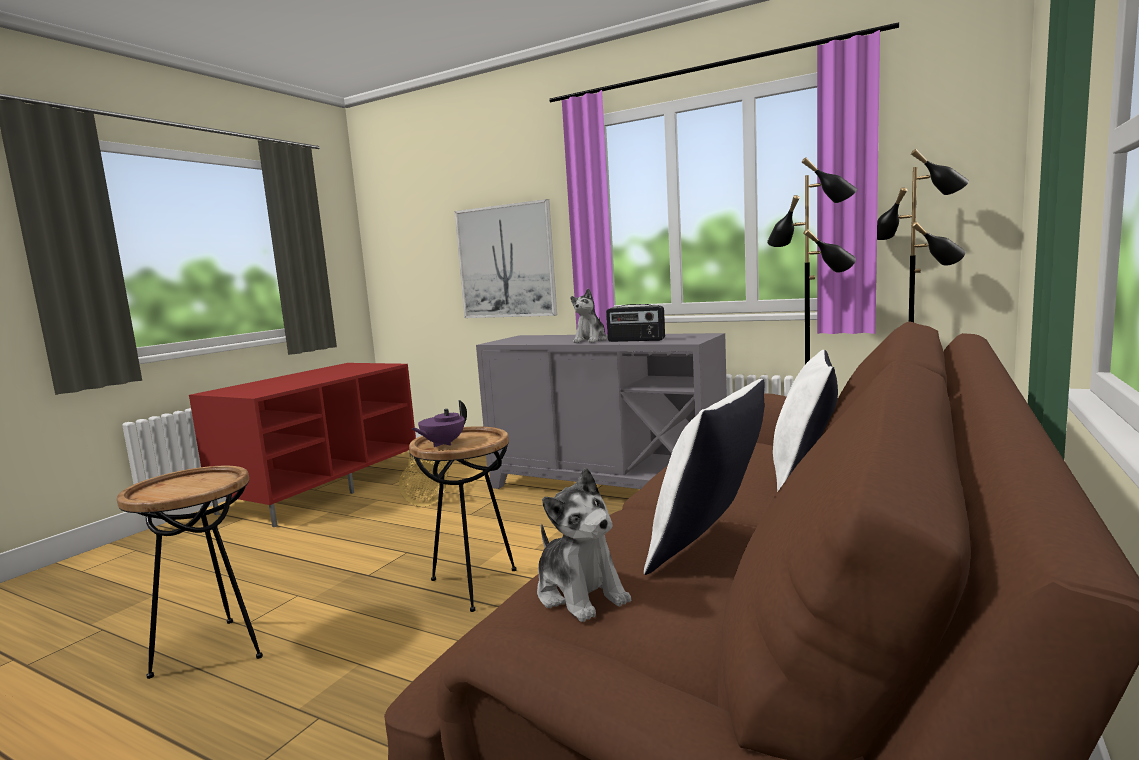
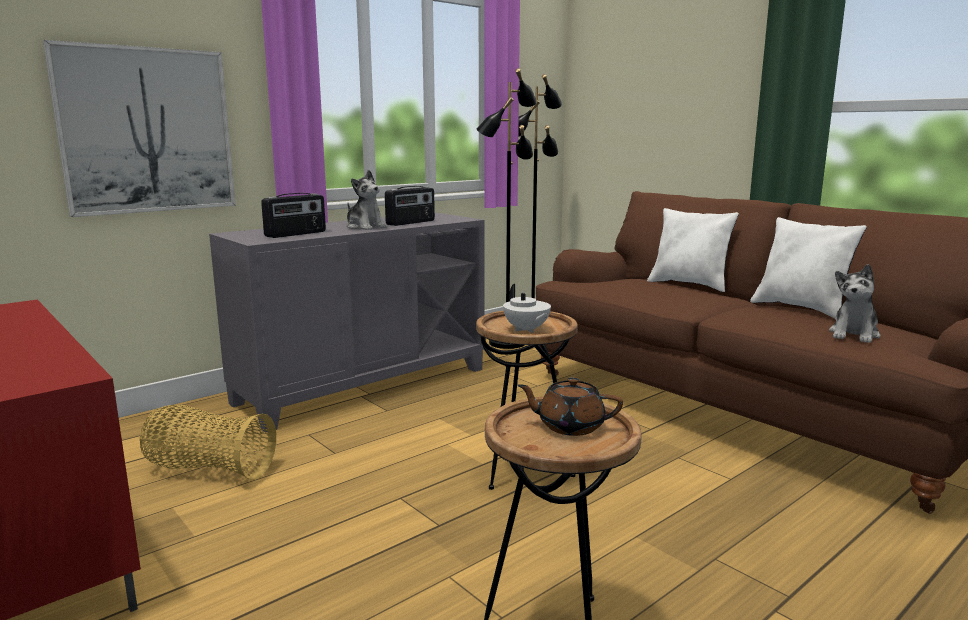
camera: 70 degrees left, 5 degrees up
purple teapot [412,400,467,447] -> white teapot [503,284,551,333]
plush toy [537,468,631,622] -> plush toy turned 135 degrees clockwise [829,264,881,343]
none -> radio [261,193,326,238]
none -> brown teapot [517,377,623,436]

